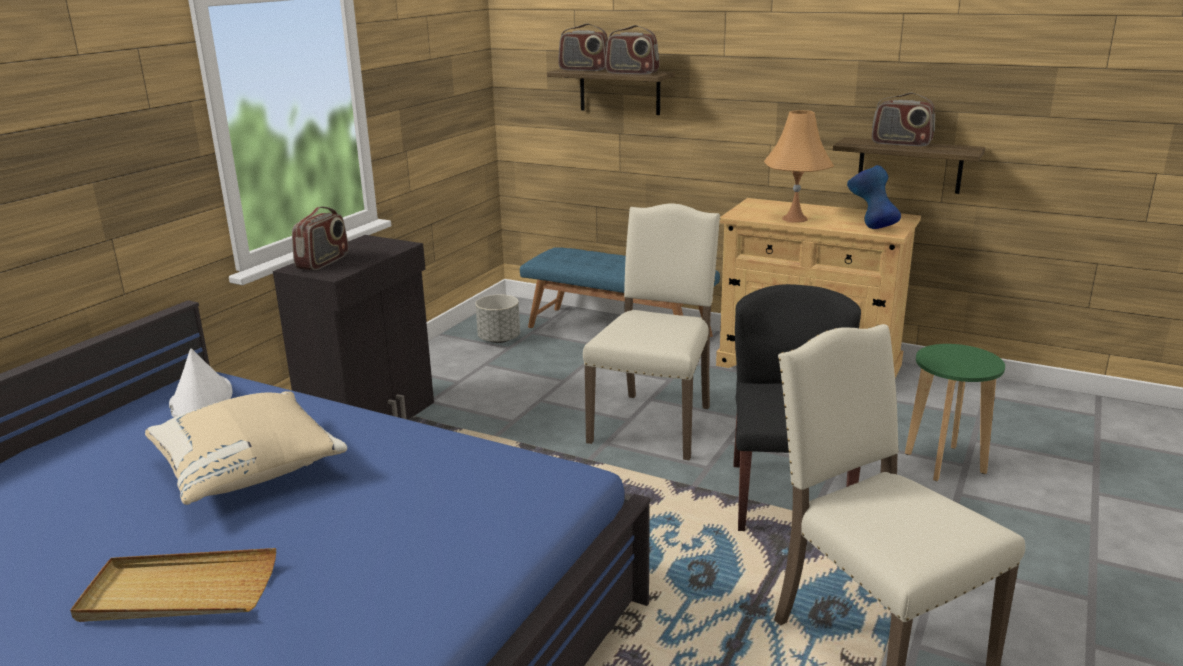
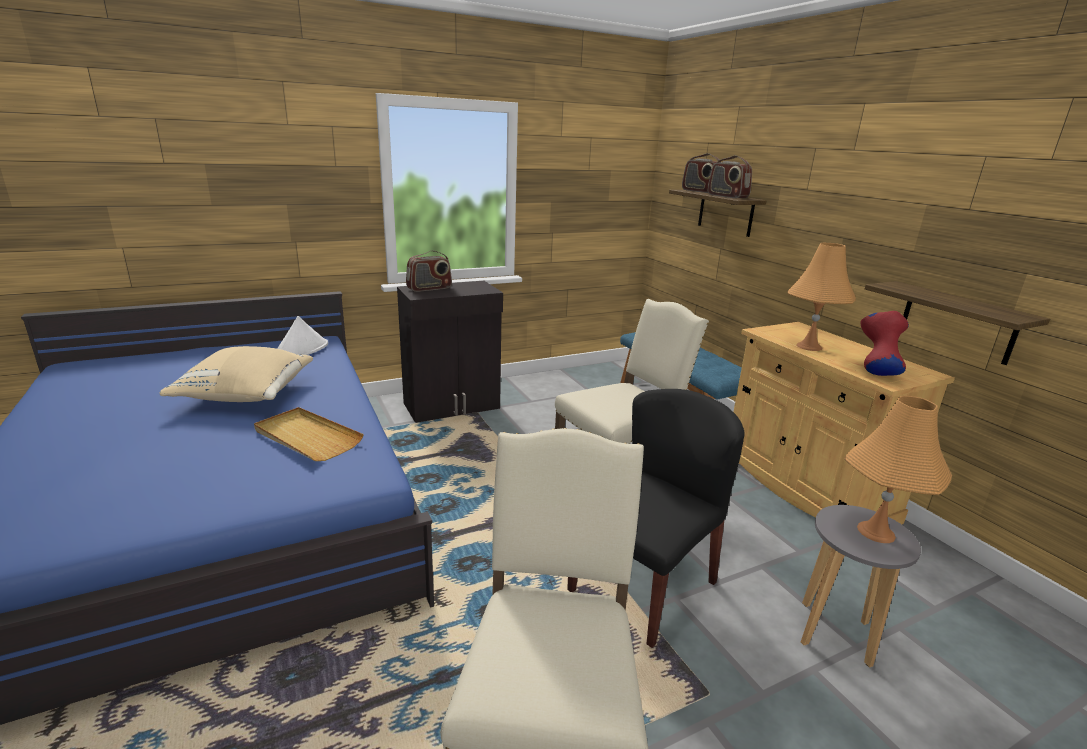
camera: 35 degrees right, 0 degrees up
beige tray [70,548,276,622] -> beige tray moved to [254,407,364,461]
grey planter [475,295,520,343] -> none
blue vase [847,165,901,229] -> red vase [860,311,909,376]
radio [872,93,935,146] -> none
green stool [905,344,1005,481] -> grey stool [801,505,921,667]
none -> orange table lamp [844,395,952,543]

